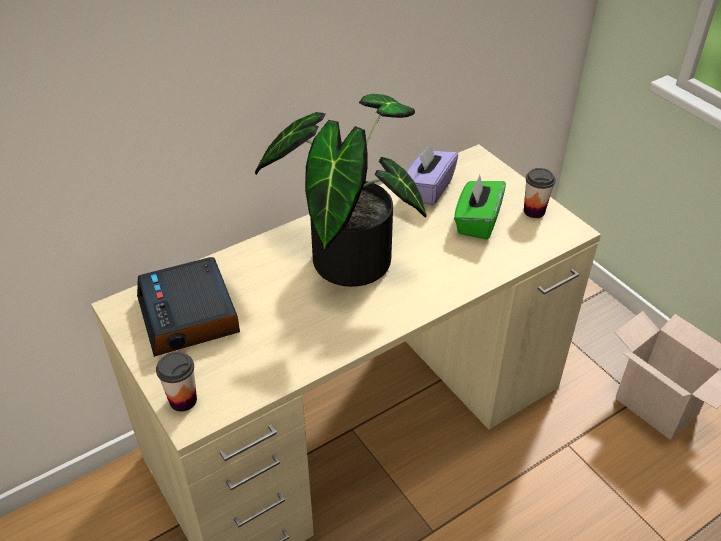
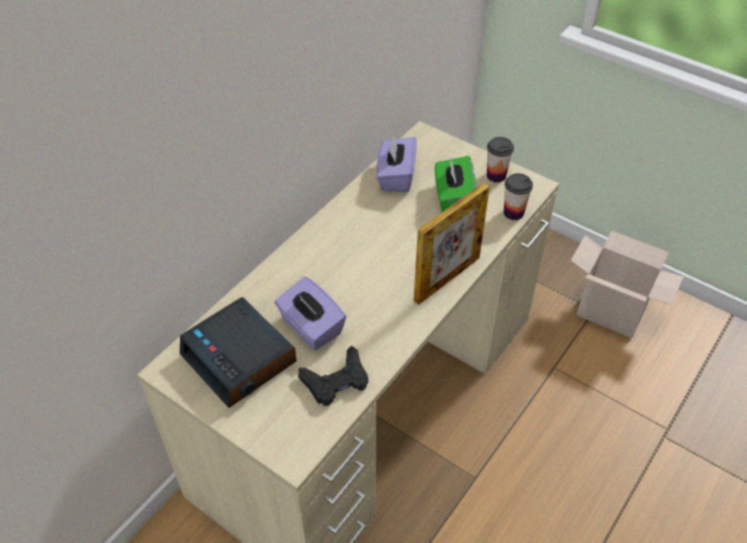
camera: 20 degrees left, 5 degrees up
cup [156,352,197,412] -> cup moved to [504,173,533,220]
potted plant [255,94,426,287] -> none
none -> purple tissue box [274,277,346,350]
none -> black game controller [298,346,368,406]
none -> picture frame [414,183,490,305]

